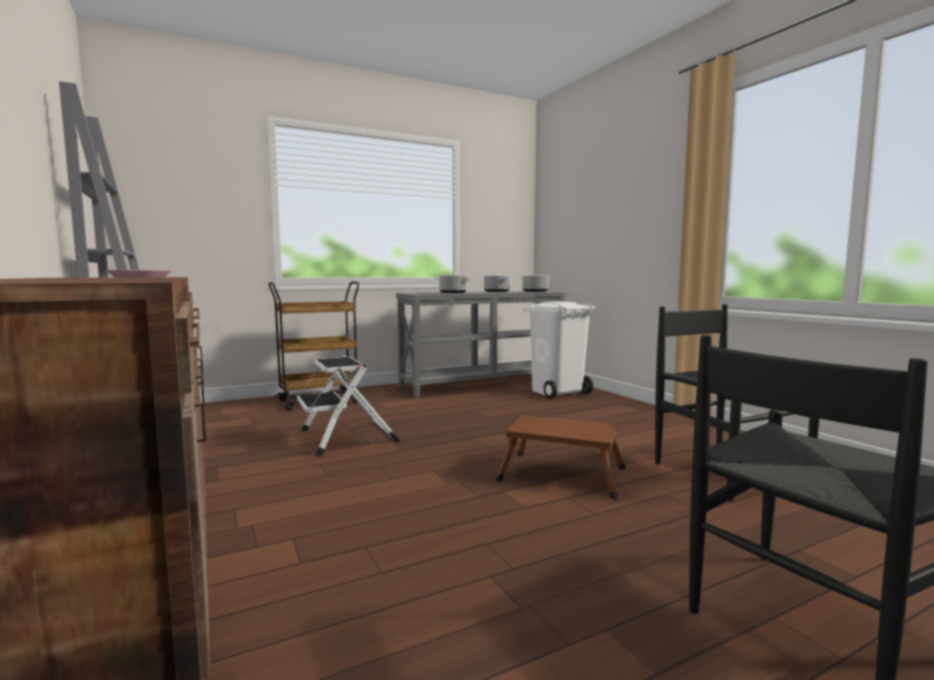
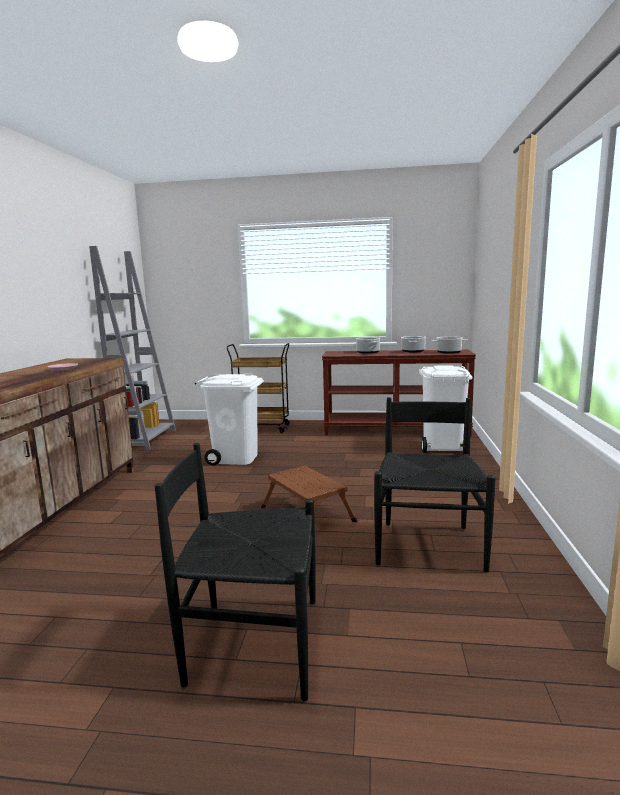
camera: 35 degrees right, 5 degrees up
step ladder [297,354,401,457] -> white trash can [195,374,264,466]
grey console table [396,291,566,398] -> brown console table [322,349,476,437]

